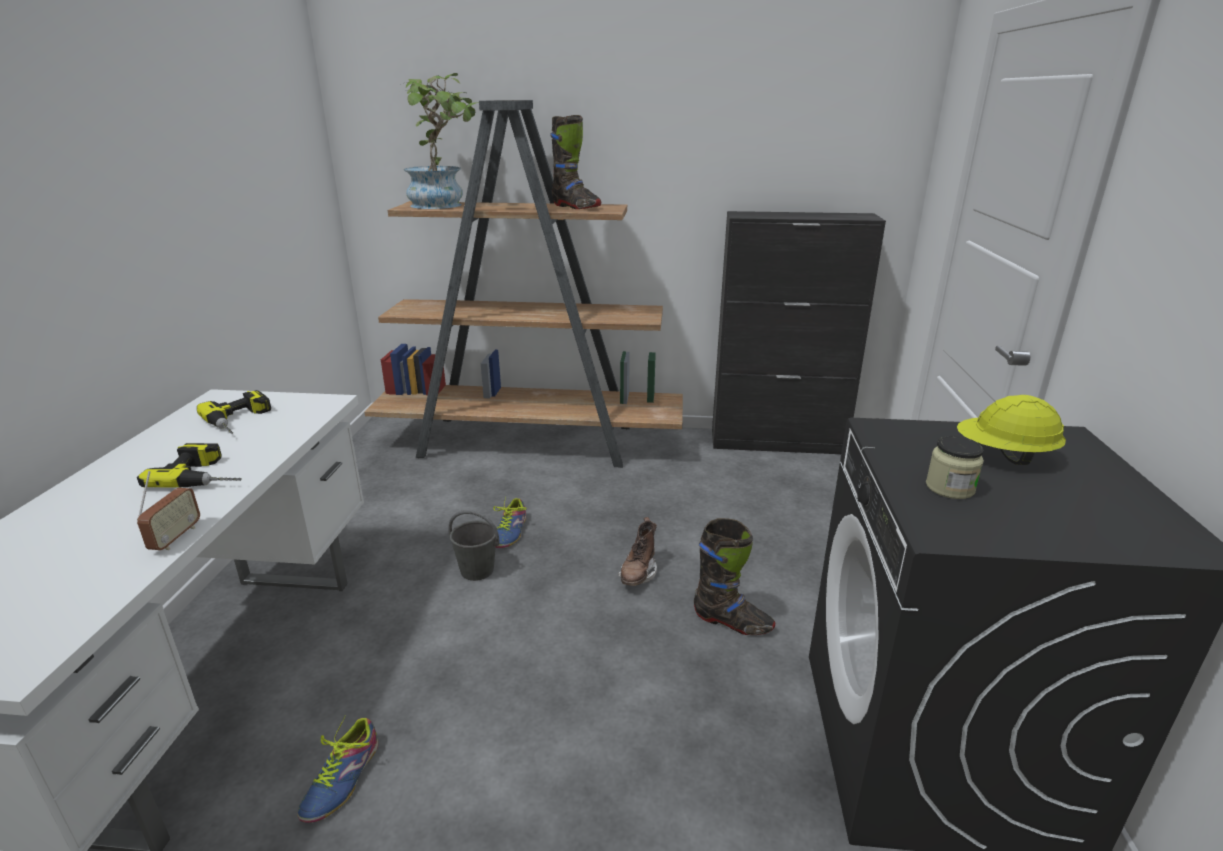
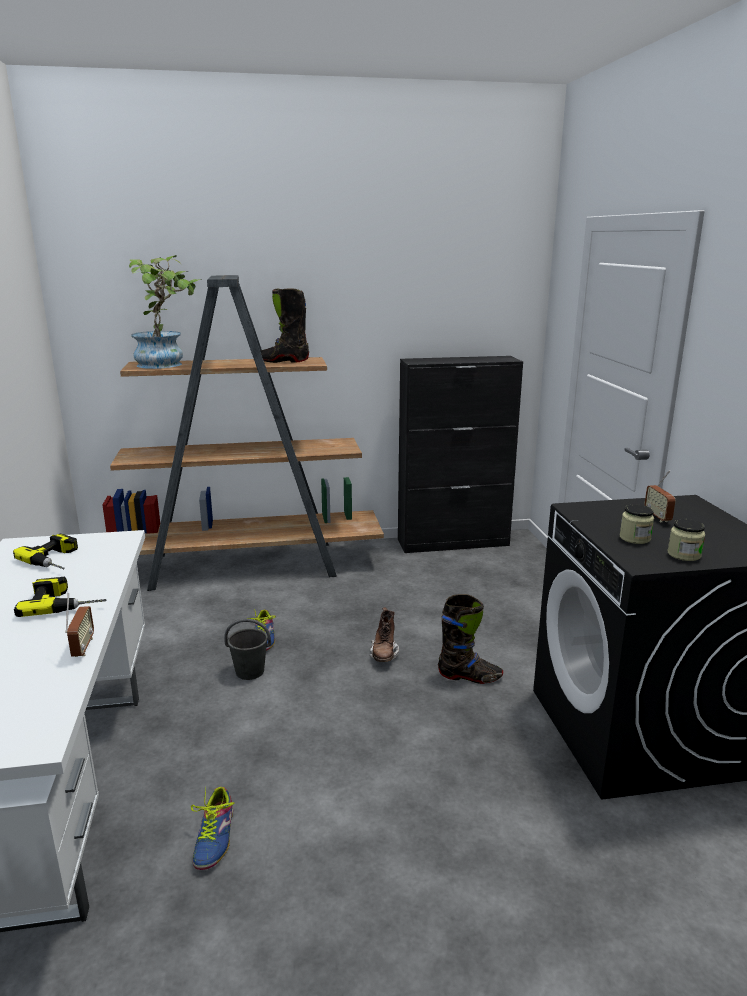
camera: 15 degrees left, 5 degrees down
black boot [550,115,601,209] -> black boot turned 150 degrees clockwise [260,288,309,363]
yellow hard hat [957,395,1066,465] -> radio [644,470,675,522]
none -> jar [668,519,705,561]

